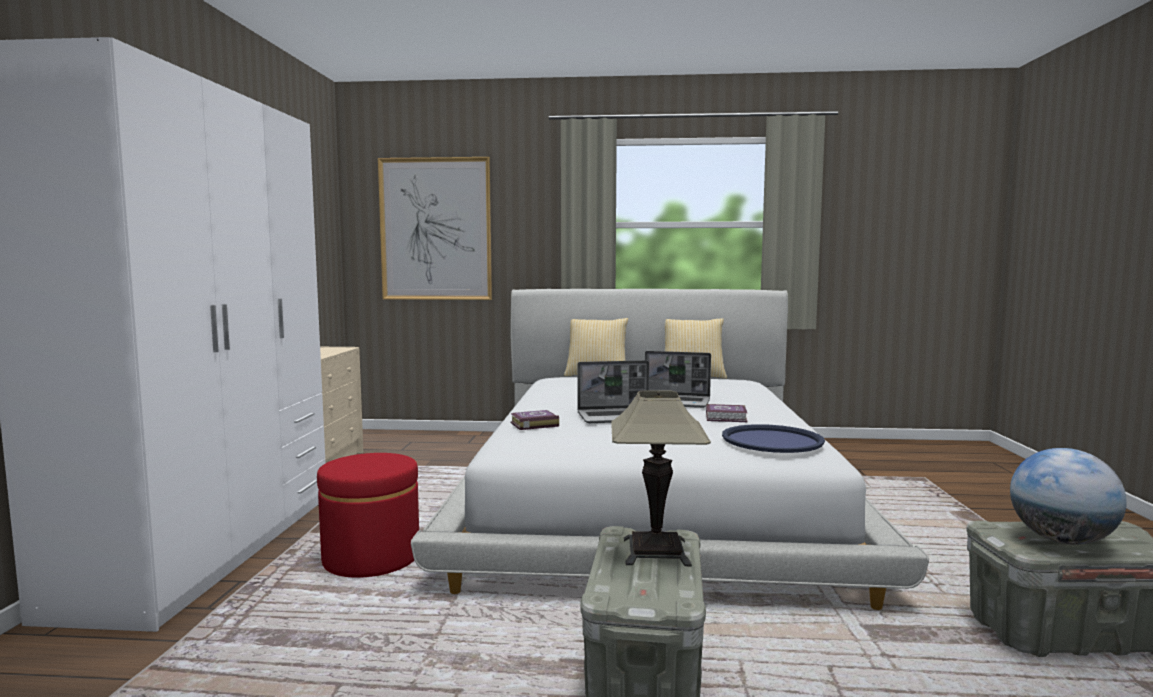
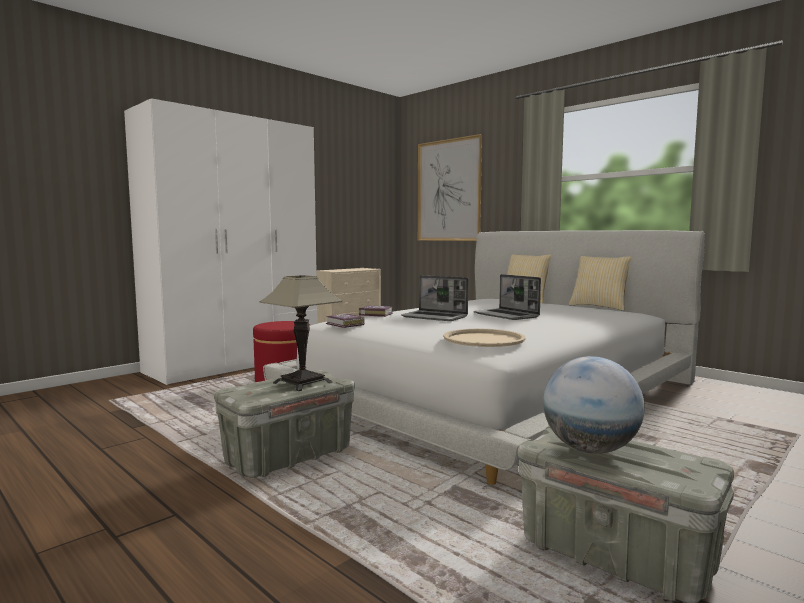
camera: 40 degrees right, 0 degrees up
book [706,404,747,422] -> book moved to [326,313,365,328]
blue tray [722,424,825,453] -> beige tray [443,329,526,347]

